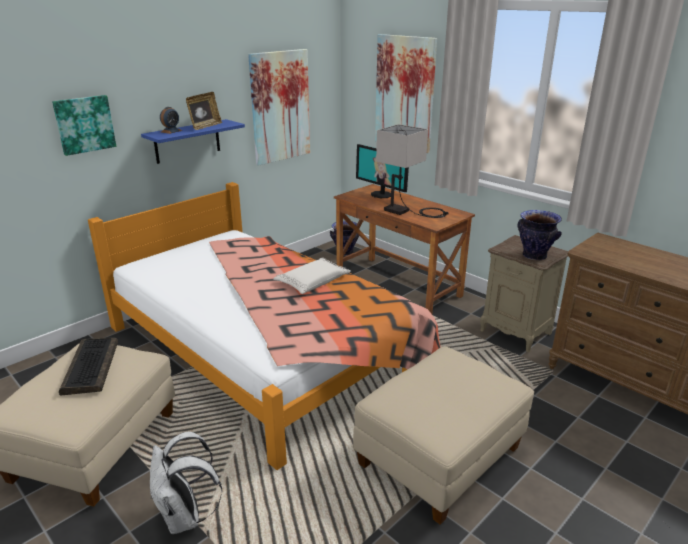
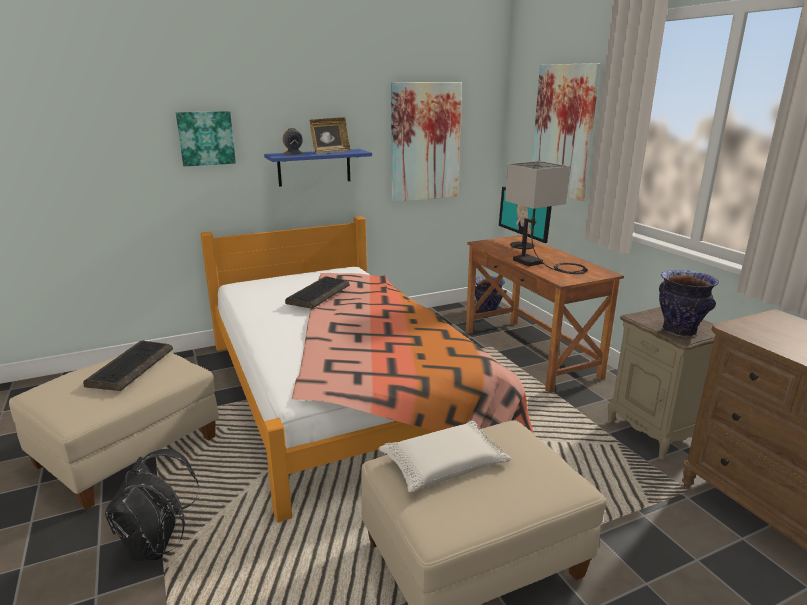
camera: 20 degrees right, 5 degrees down
white backpack [150,432,222,534] -> black backpack [105,449,199,561]
white pillow [273,258,351,294] -> white pillow moved to [379,420,511,492]
none -> keyboard [285,276,350,309]

